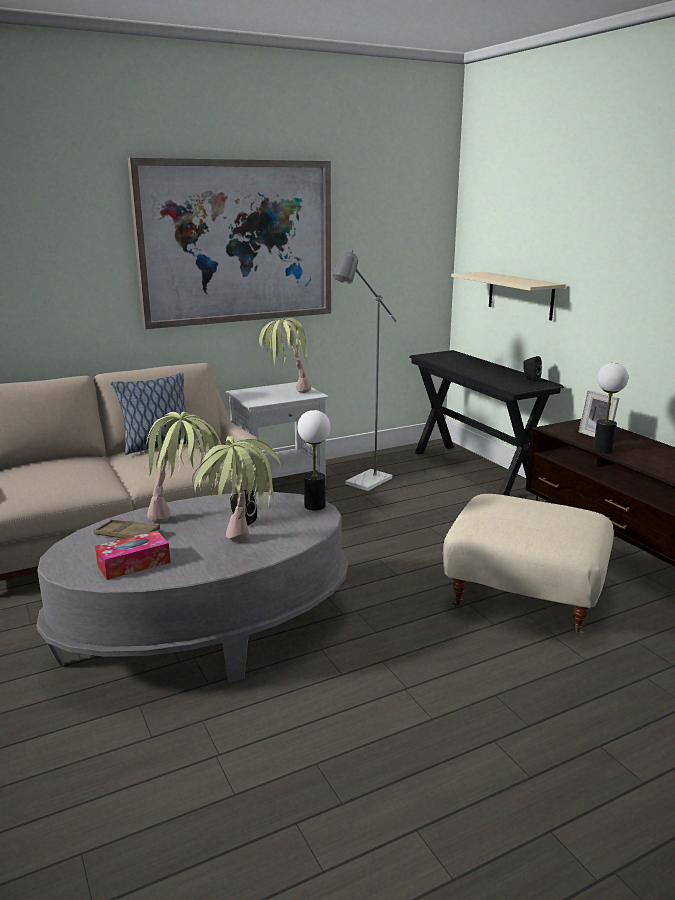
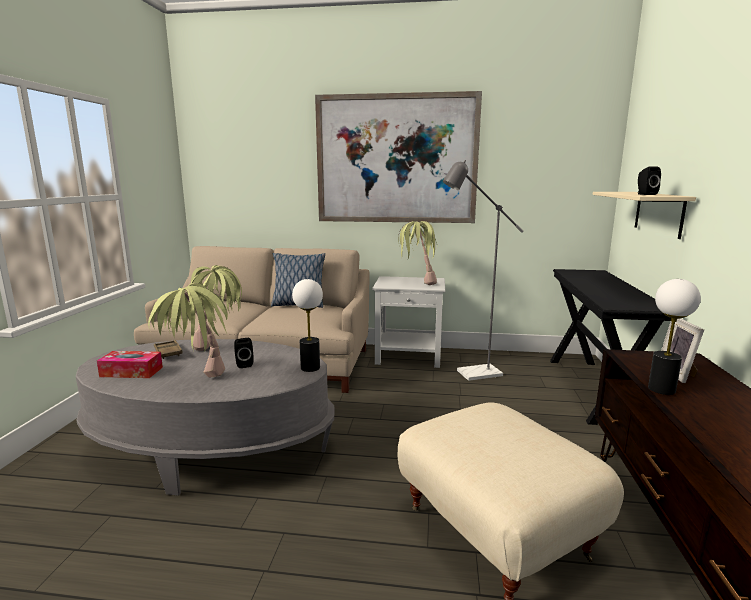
camera: 35 degrees right, 5 degrees down
black speaker [522,356,542,382] -> black speaker moved to [637,166,661,195]

